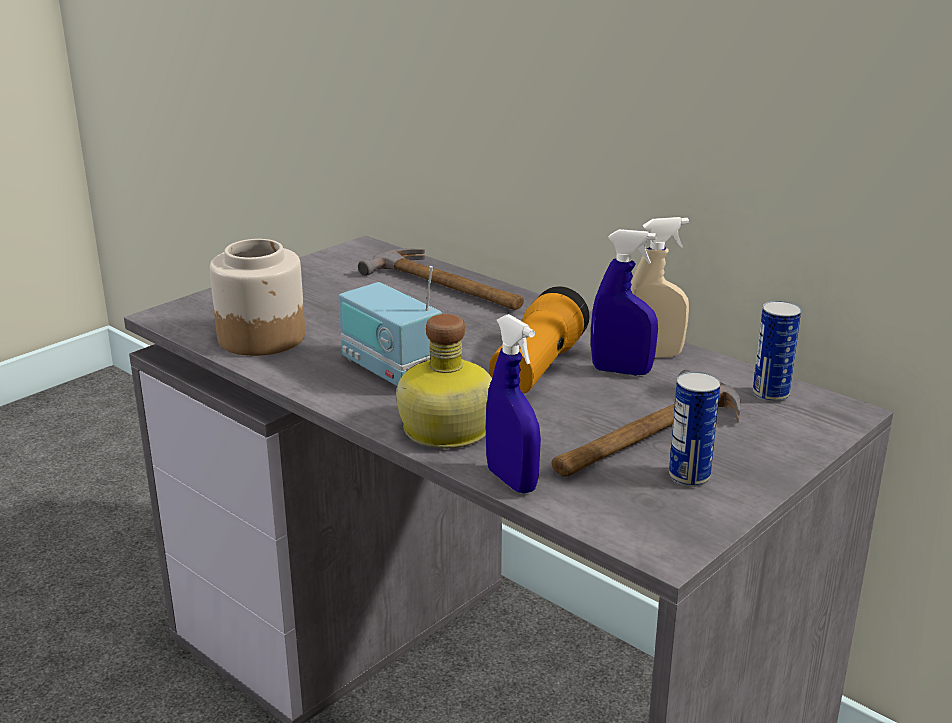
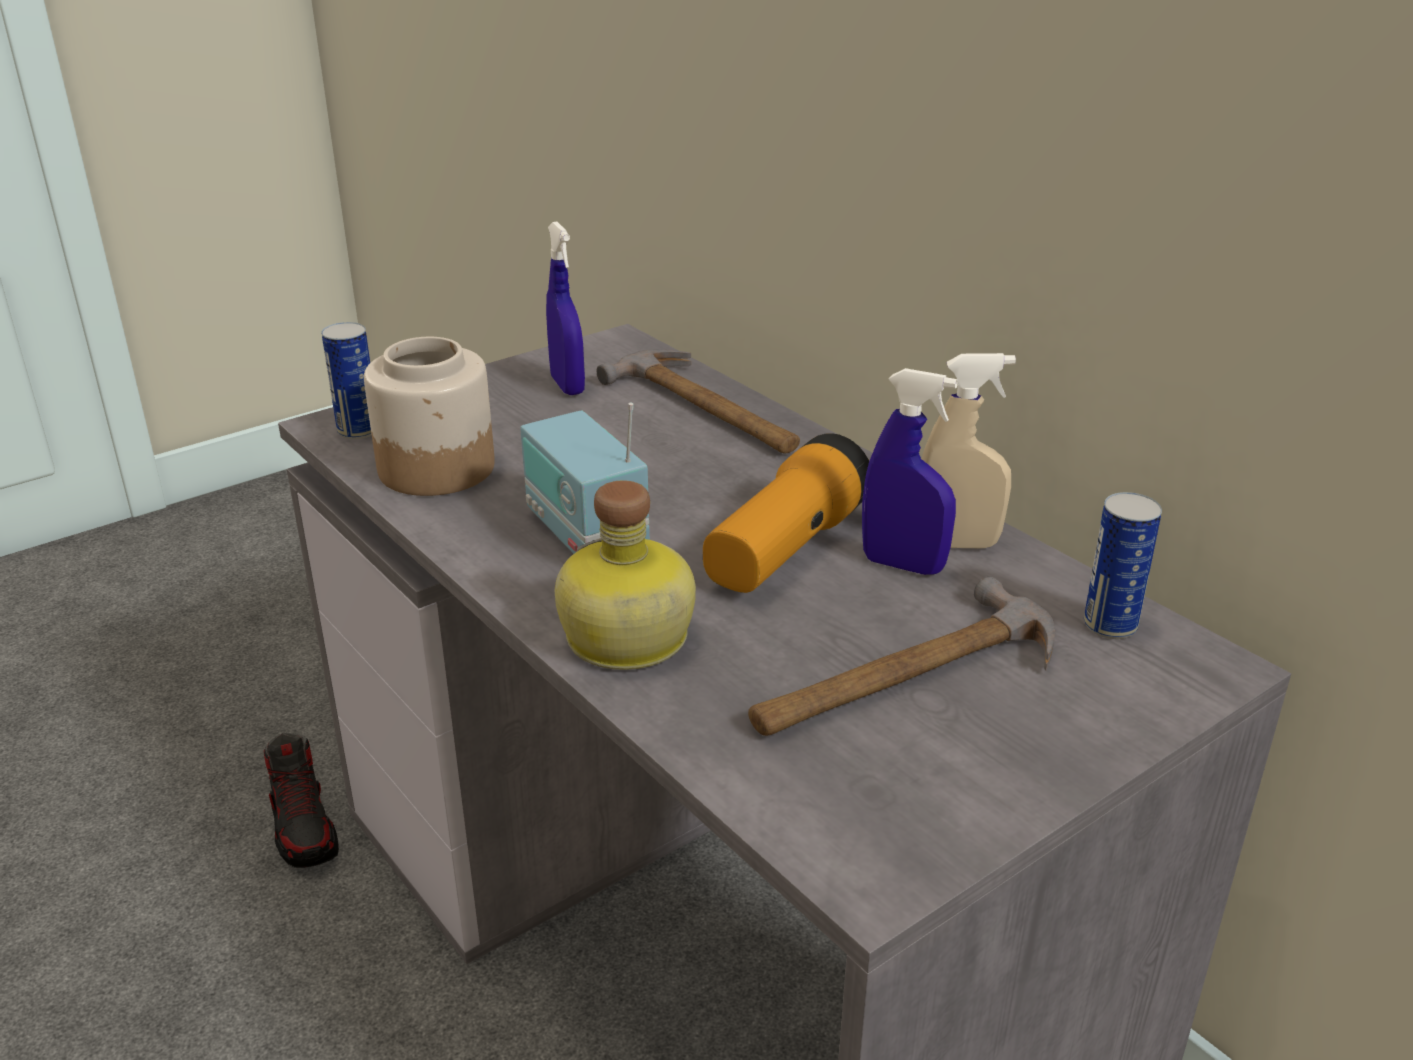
camera: 10 degrees right, 5 degrees up
blue spray bottle [486,314,541,494] -> blue spray bottle moved to [546,222,585,395]
can [669,372,720,487] -> can moved to [321,322,372,439]
none -> shoe [264,733,339,868]

